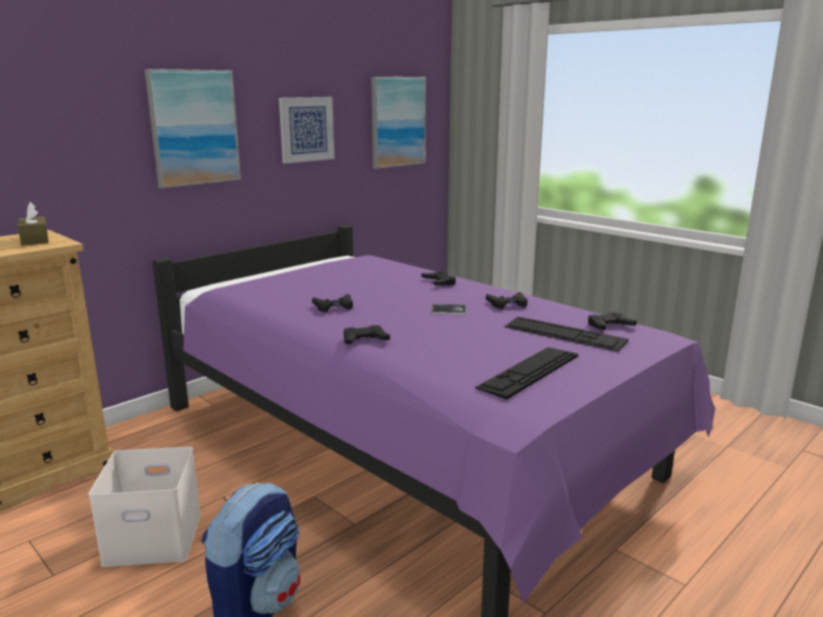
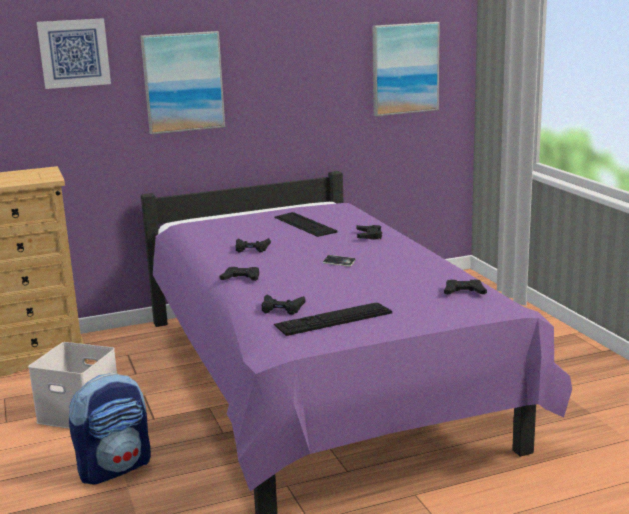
camera: 25 degrees right, 0 degrees up
brown tissue box [18,202,49,246] -> none
picture [279,97,335,164] -> picture moved to [37,18,111,89]
black game controller [486,292,527,309] -> black game controller moved to [262,294,305,315]
keyboard [504,317,628,351] -> keyboard moved to [274,212,337,237]

